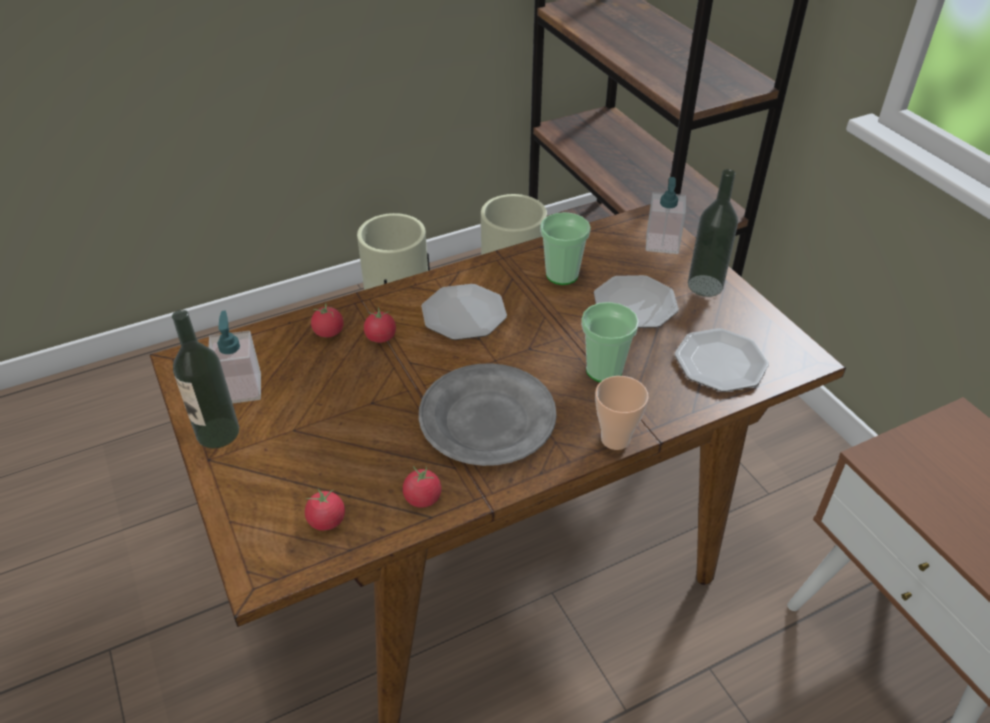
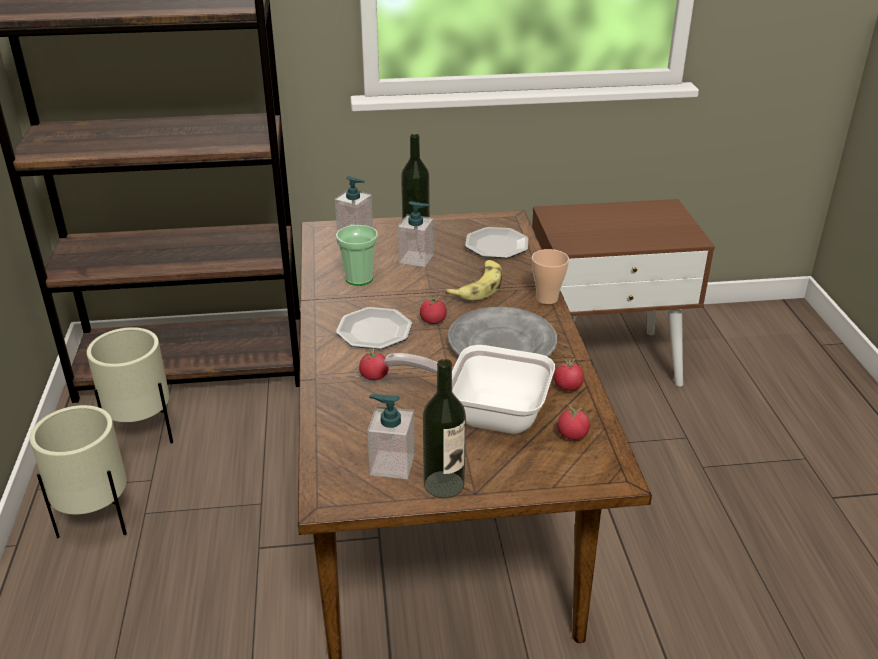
camera: 70 degrees left, 10 degrees down
tomato [311,303,343,337] -> tomato moved to [420,296,447,324]
cup [581,302,639,382] -> banana [445,260,502,301]
plate [594,275,679,328] -> soap dispenser [398,201,434,267]
none -> frying pan [384,345,555,434]

